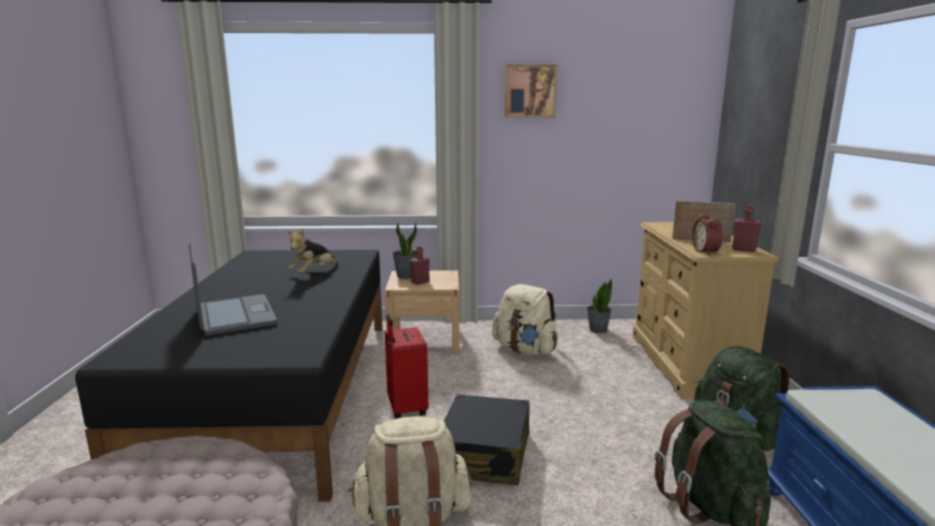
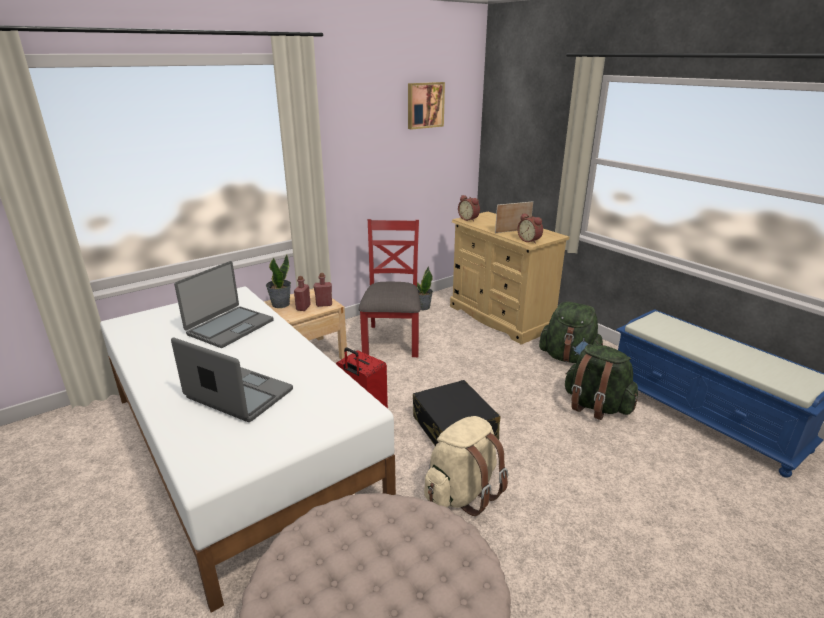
camera: 35 degrees left, 10 degrees up
black bed [75,250,382,501] -> white bed [100,286,396,613]
plush toy [287,229,338,273] -> laptop [174,261,274,348]
beige backpack [492,284,558,355] -> red chair [358,219,421,357]
picture [504,64,557,118] -> picture moved to [408,82,445,130]
red bottle [732,205,761,252] -> red bottle moved to [314,273,332,307]
none -> alarm clock [458,195,480,222]

